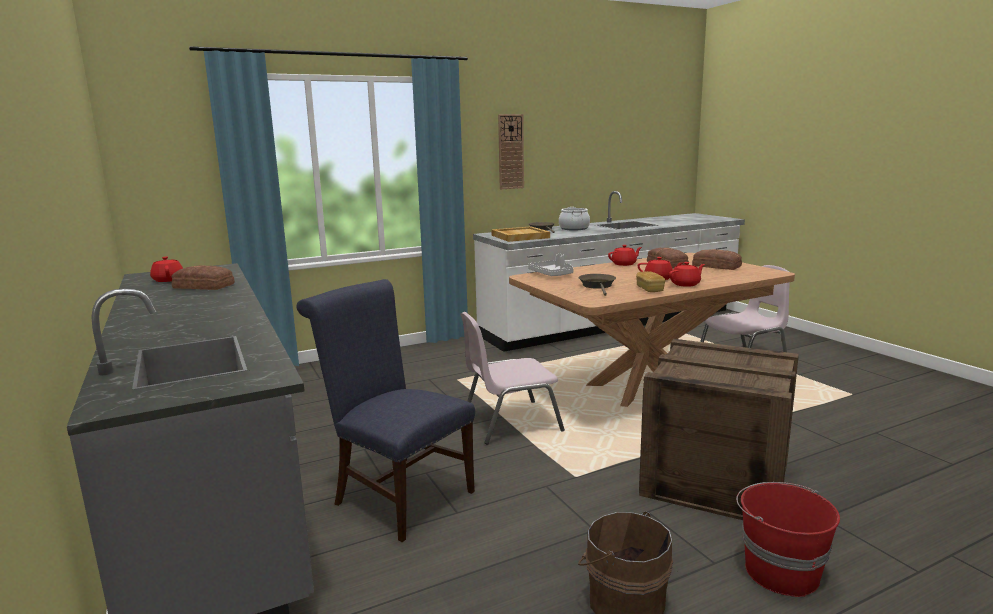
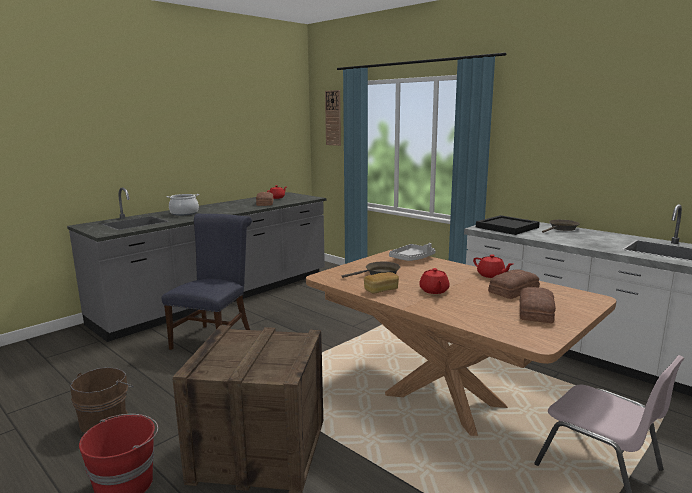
camera: 70 degrees right, 0 degrees up
pink chair [460,312,565,445] -> none
beige tray [491,226,550,242] -> black tray [476,215,540,235]
wall clock [498,114,524,189] -> wall clock moved to [325,90,341,146]
cooking pot [559,207,590,231] -> cooking pot moved to [166,194,199,216]
red teapot [669,262,705,287] -> none

